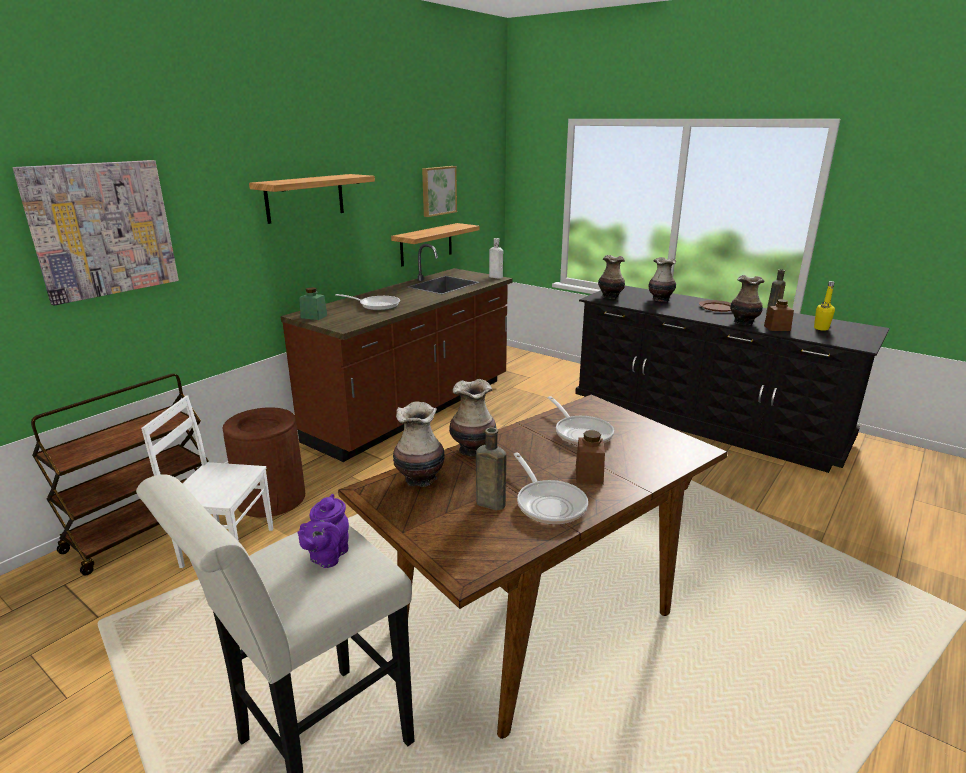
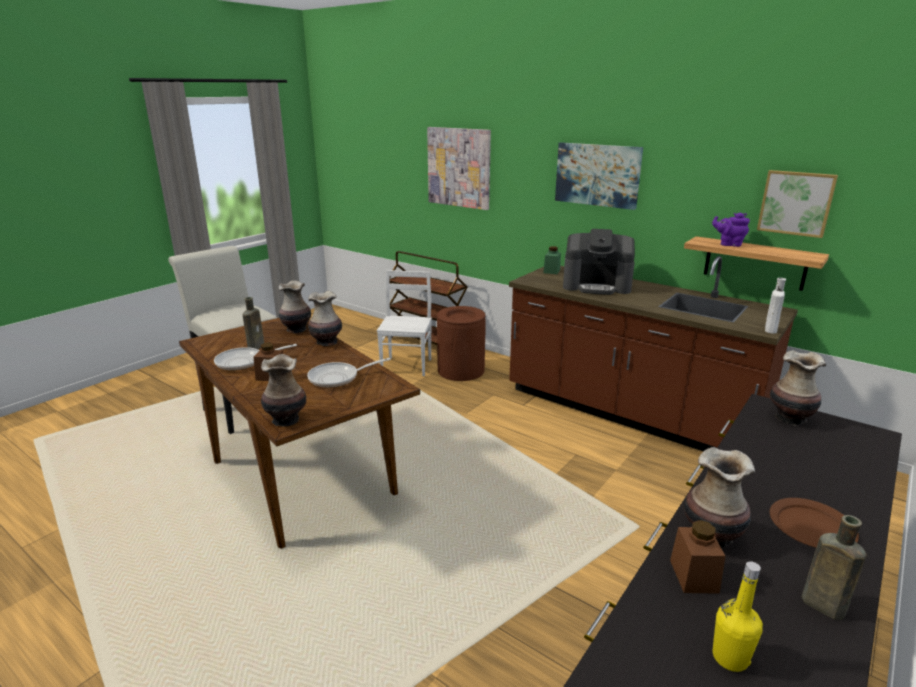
camera: 90 degrees right, 0 degrees up
shelf [249,174,375,224] -> picture [555,142,643,210]
purple teapot [297,494,349,568] -> purple teapot moved to [712,213,750,247]
frying pan [335,294,400,310] -> coffee machine [563,229,635,295]
vase [649,257,676,302] -> vase moved to [261,354,306,426]

